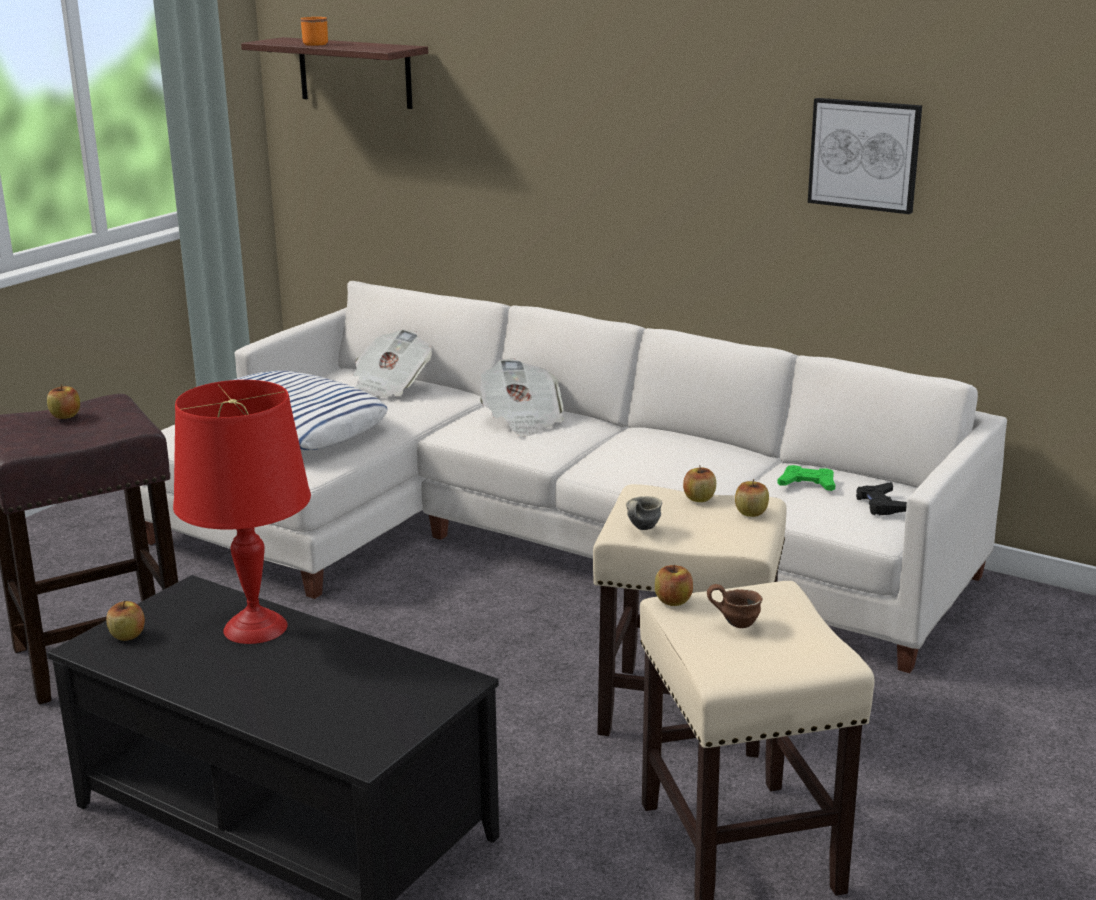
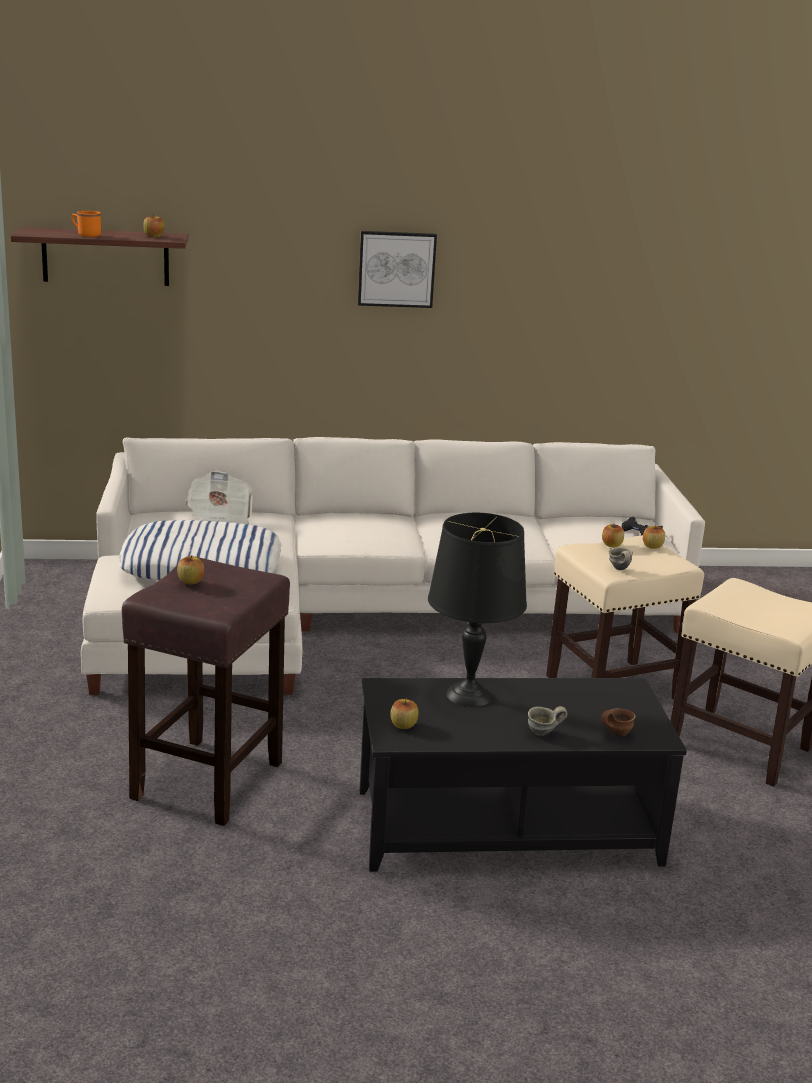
camera: 40 degrees left, 0 degrees up
red table lamp [173,380,311,644] -> black table lamp [428,513,527,707]
newspaper [480,358,564,437] -> none
apple [655,565,693,606] -> apple moved to [143,214,164,237]
brown mug [707,584,762,628] -> brown mug moved to [601,708,636,737]
green game controller [777,465,835,491] -> none
picture [808,98,922,214] -> picture moved to [358,231,437,308]
none -> grey mug [528,706,568,736]

